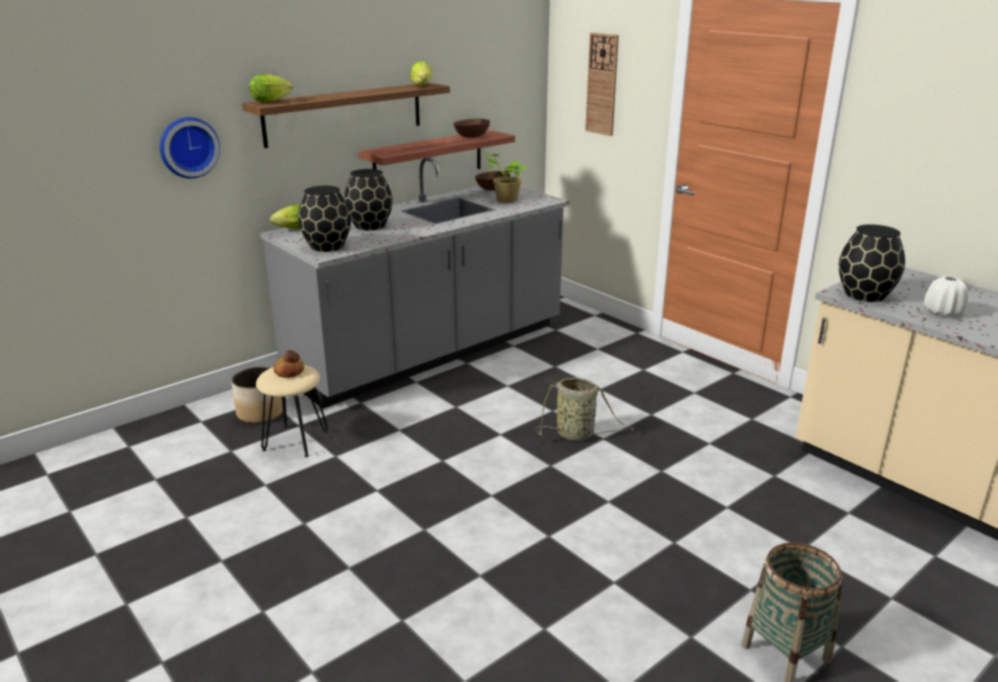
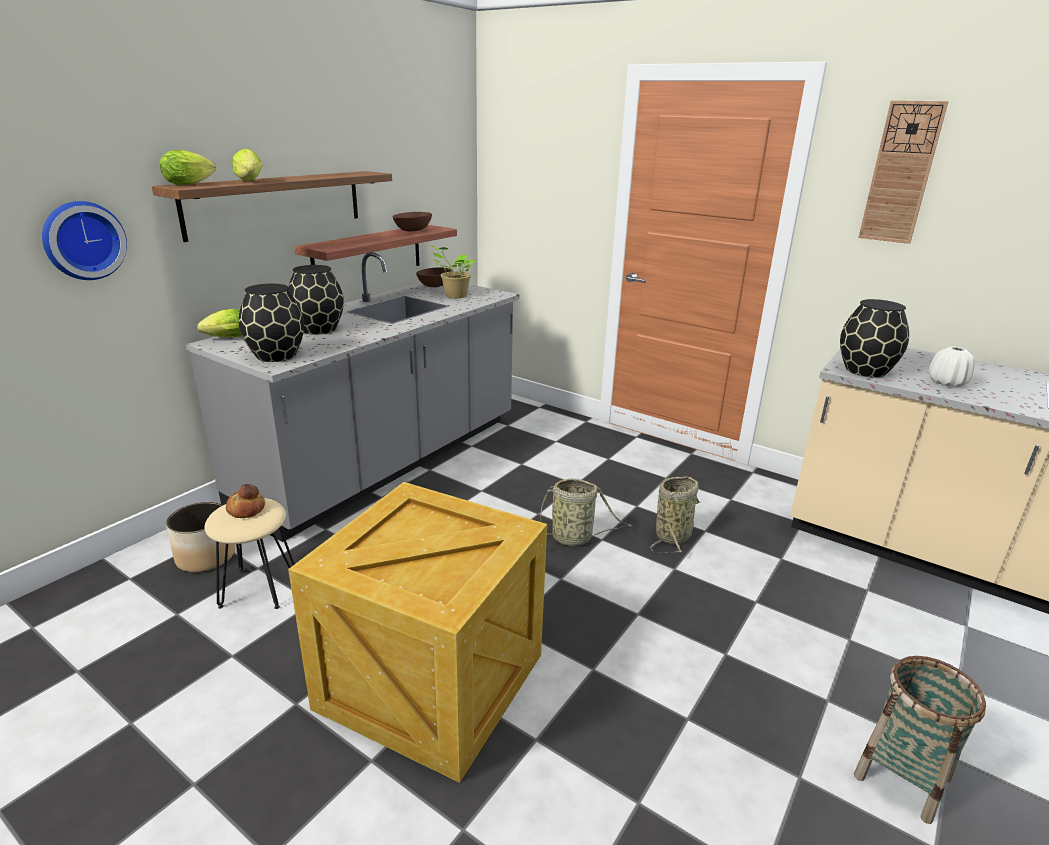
camera: 15 degrees left, 0 degrees up
lettuce [410,61,433,86] -> lettuce moved to [232,148,263,181]
wall clock [585,33,619,136] -> wall clock moved to [858,100,949,244]
none -> crate [288,482,547,783]
none -> basket [651,476,701,553]

